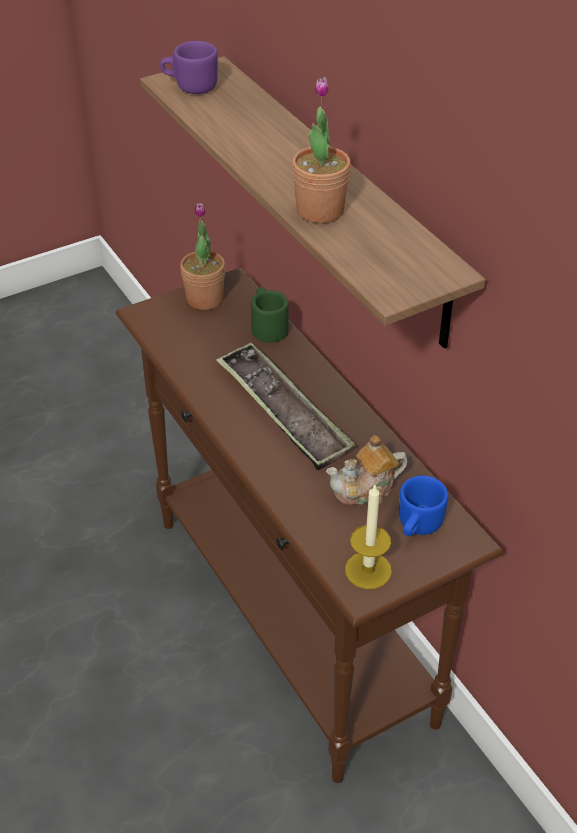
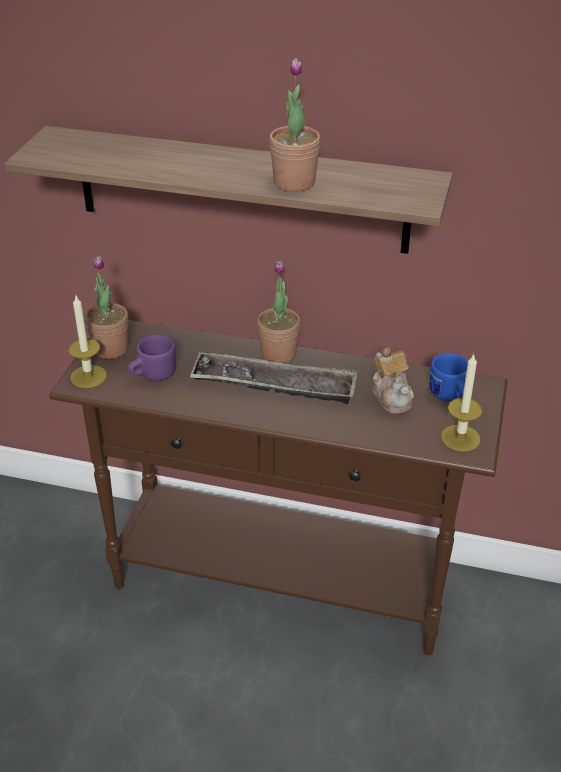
camera: 45 degrees left, 5 degrees down
purple mug [160,41,218,94] -> purple mug moved to [128,335,176,381]
green mug [251,287,289,342] -> none
teapot [326,435,408,505] -> teapot turned 45 degrees counterclockwise [372,347,414,414]
none -> candle [68,296,107,388]
none -> potted plant [257,261,300,363]

